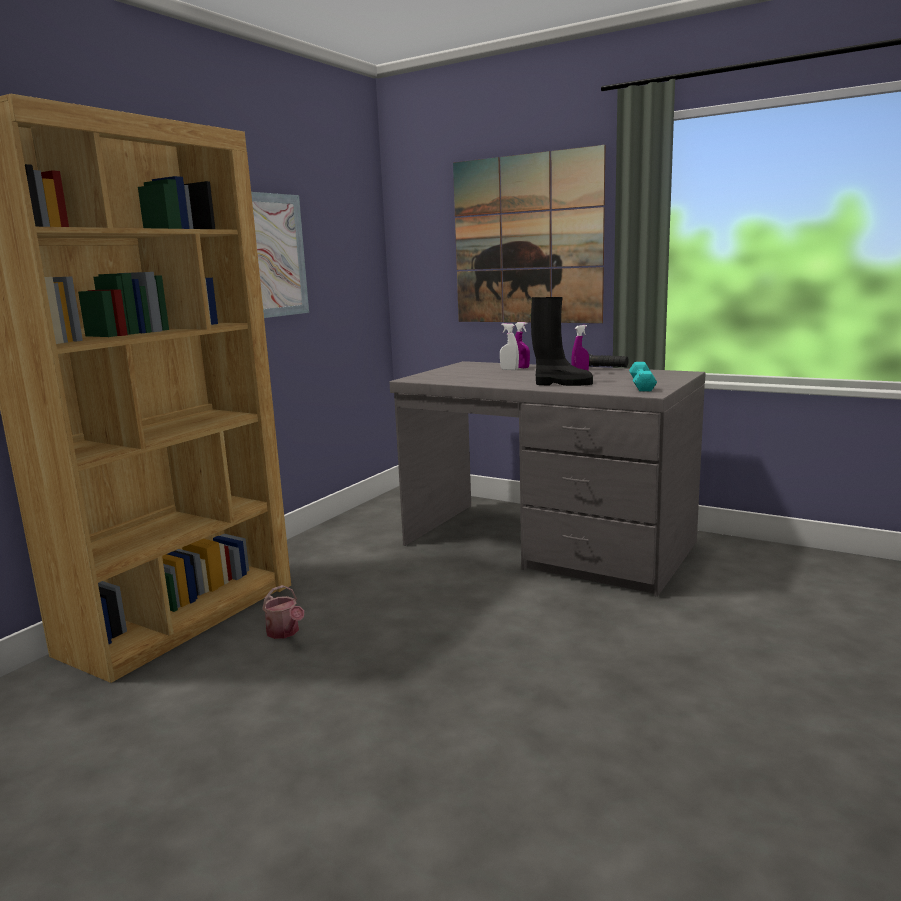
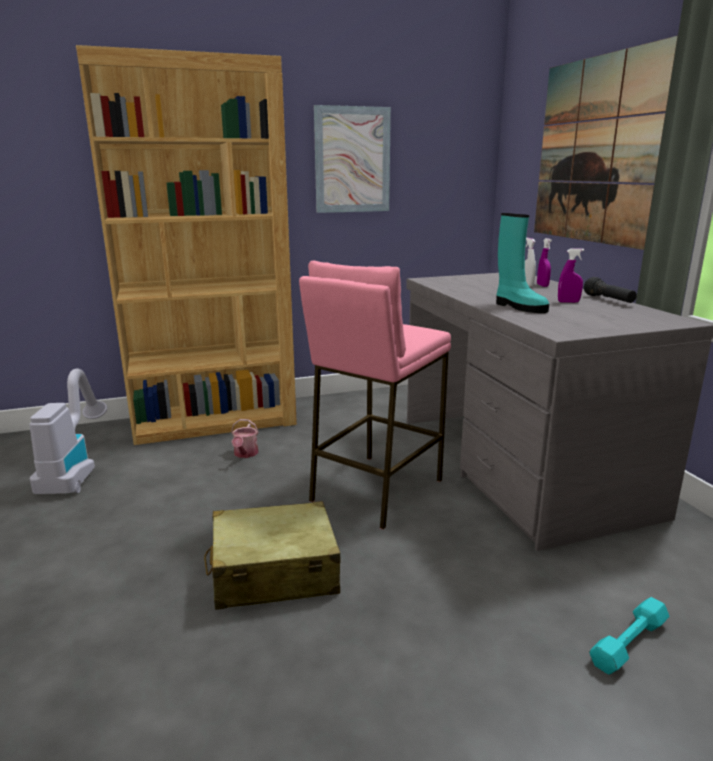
camera: 40 degrees right, 5 degrees up
black boot [531,297,593,386] -> turquoise boot [496,213,549,313]
turquoise dumbbell [629,362,657,392] -> turquoise dumbbell moved to [589,597,669,675]
none -> vacuum cleaner [29,369,107,494]
none -> beige suitcase [204,501,340,610]
none -> pink stool [299,261,451,530]

